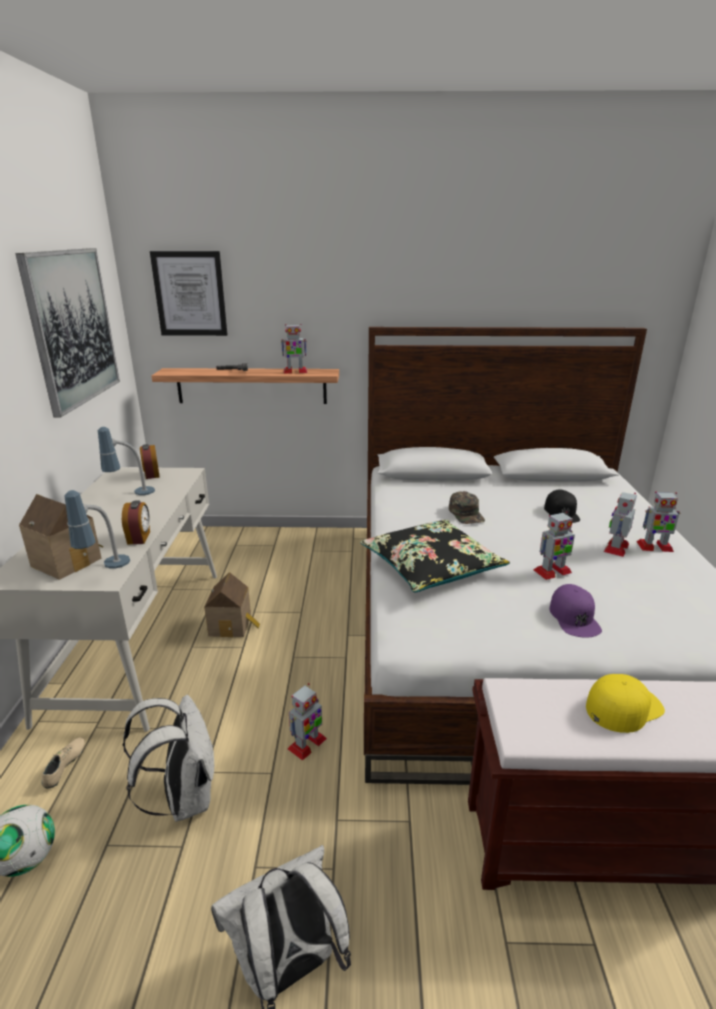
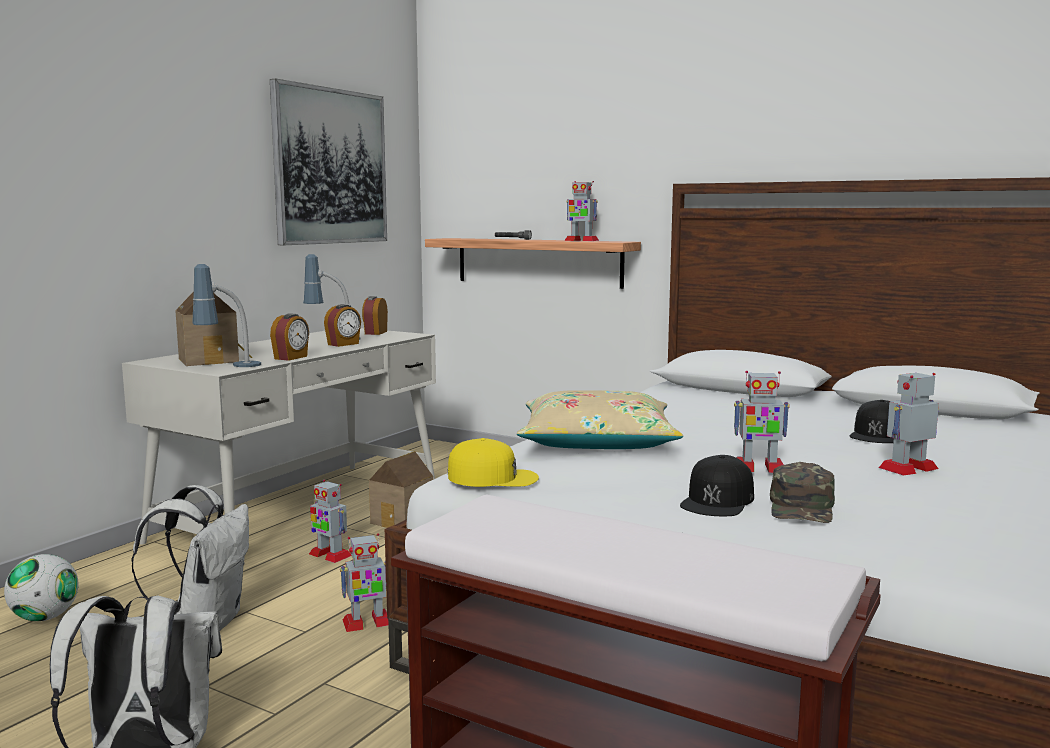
camera: 30 degrees right, 15 degrees down
beige shoe [41,737,85,788] -> none
picture [150,251,228,336] -> none
black pillow [360,520,510,592] -> beige pillow [517,390,683,449]
green cap [449,491,485,524] -> green cap moved to [770,462,835,523]
purple cap [549,584,602,638] -> black cap [680,455,754,516]
yellow cap [586,674,665,733] -> yellow cap moved to [448,438,539,487]
toy robot [636,492,680,552] -> toy robot moved to [309,480,351,563]
none -> alarm clock [324,304,361,347]

